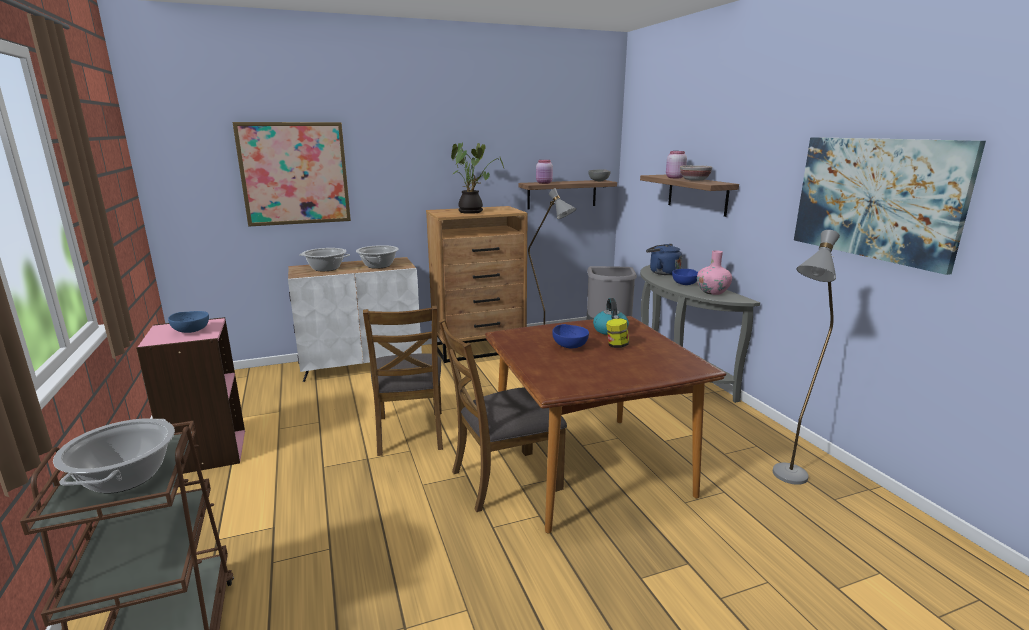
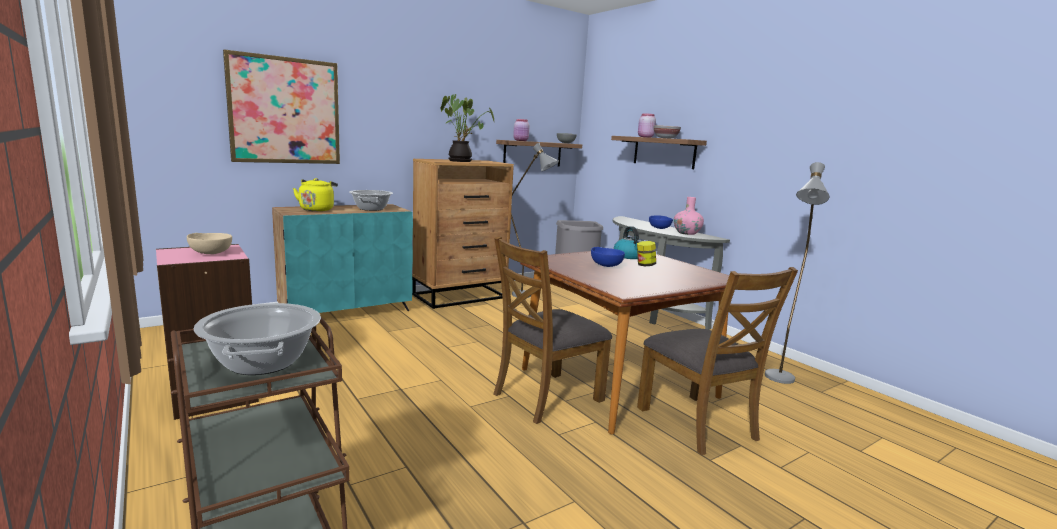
camera: 15 degrees left, 5 degrees down
blue bowl [168,311,209,333] -> beige bowl [187,233,232,254]
white cabinet [288,257,422,382] -> turquoise cabinet [272,204,413,313]
cooking pot [299,248,350,271] -> yellow kettle [293,178,338,211]
brown chair [363,306,443,456] -> brown chair moved to [637,267,798,455]
blue kettle [646,244,682,275] -> none
picture [794,137,986,275] -> none

